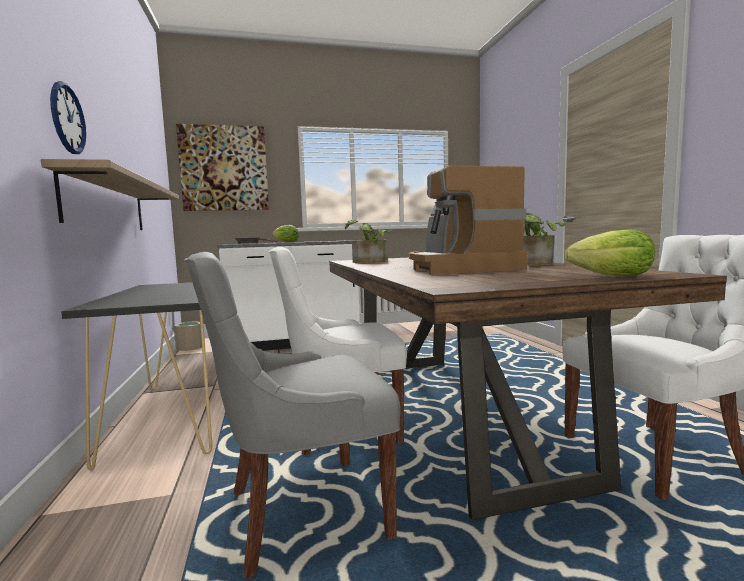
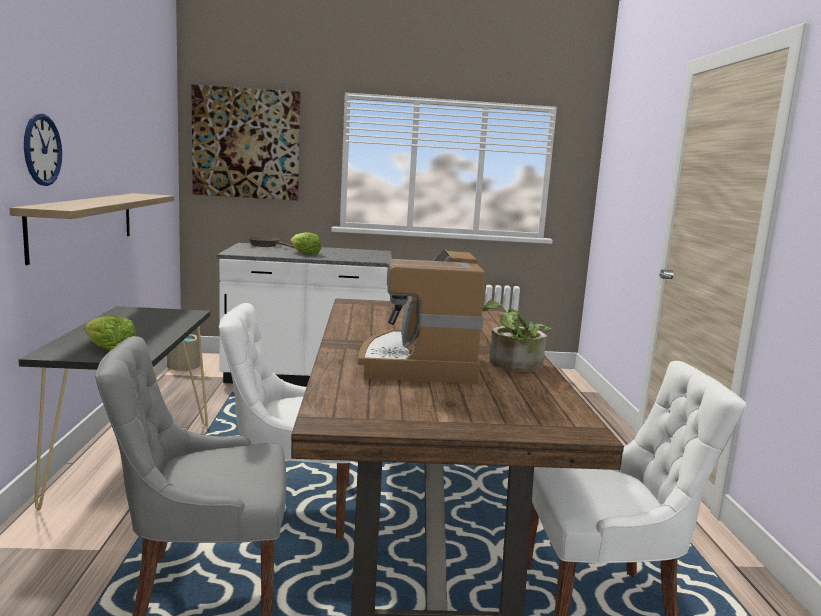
camera: 10 degrees right, 5 degrees up
potted plant [345,220,392,263] -> none
lettuce [565,230,655,276] -> lettuce moved to [84,316,136,350]

